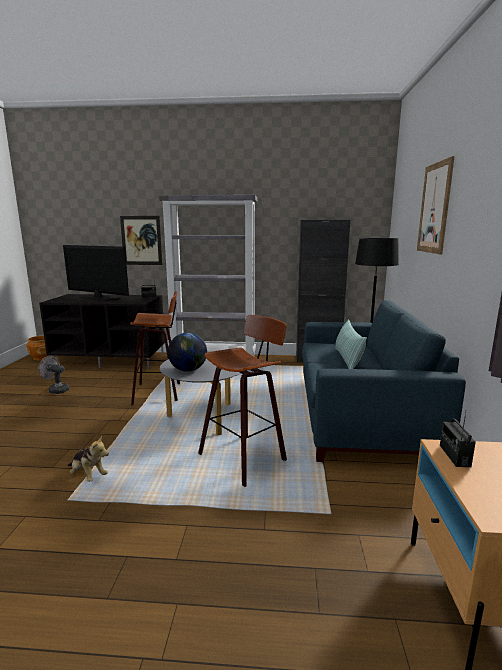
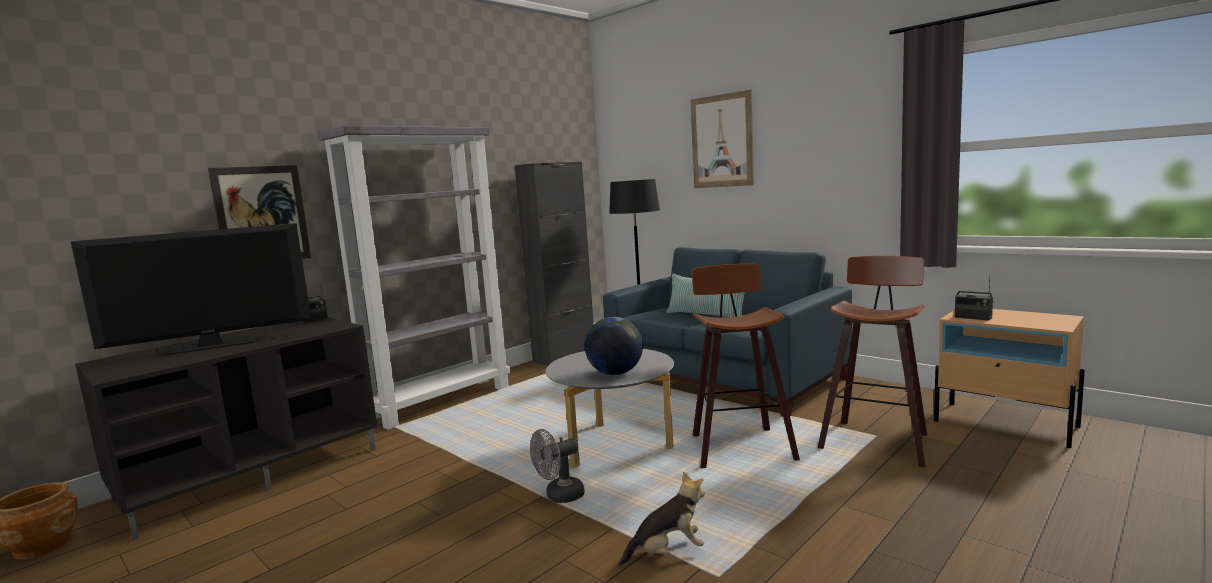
camera: 50 degrees left, 5 degrees down
grey fan [38,356,70,394] -> grey fan moved to [530,429,585,503]
stool [130,291,180,405] -> stool moved to [818,256,927,468]

